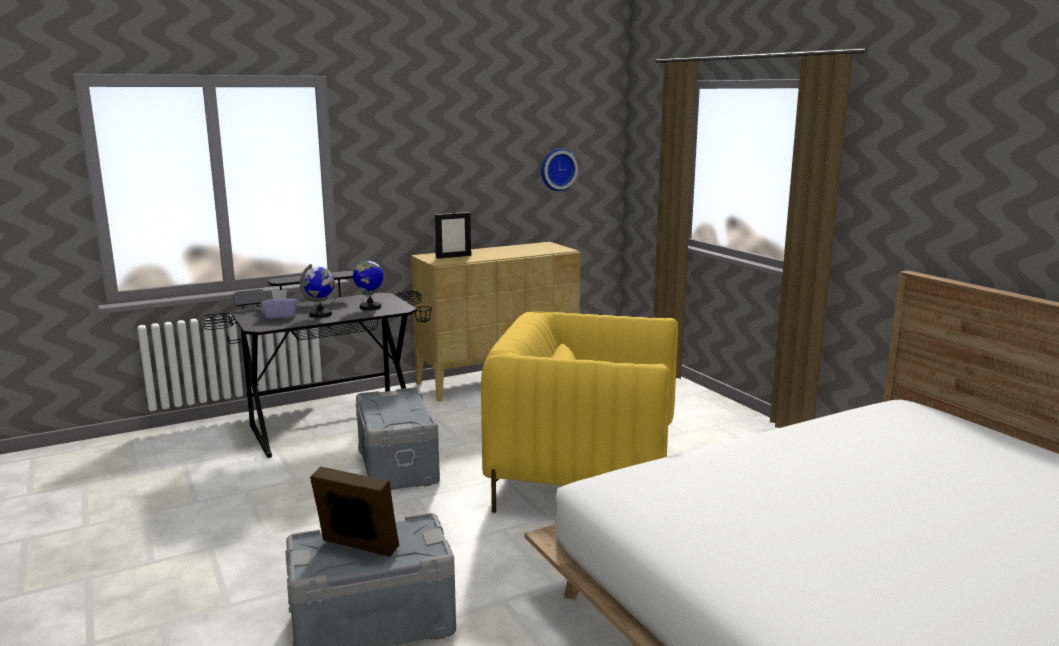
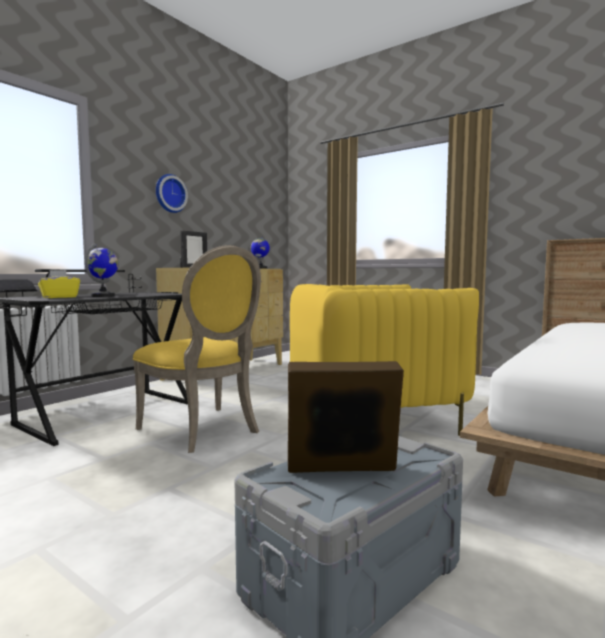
camera: 25 degrees left, 10 degrees down
purple tissue box [261,289,298,319] -> yellow tissue box [38,270,80,298]
globe [353,256,385,310] -> globe moved to [251,236,270,269]
grey storage box [356,387,440,490] -> yellow chair [133,245,261,453]
wall clock [541,148,578,191] -> wall clock moved to [156,174,188,213]

